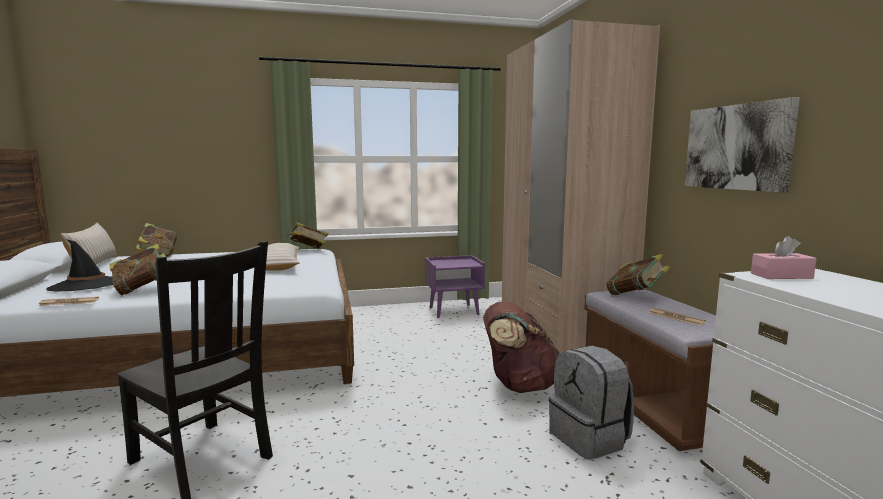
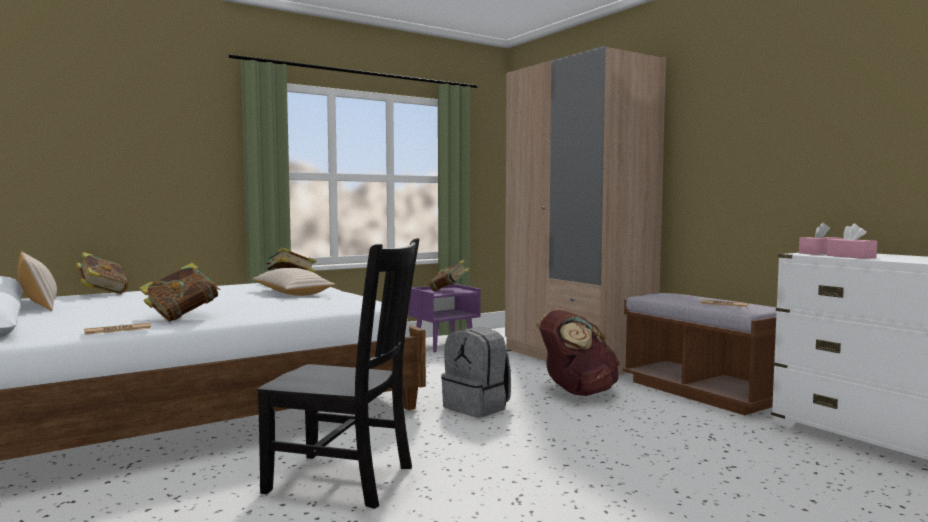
camera: 20 degrees left, 5 degrees down
black hat [46,239,113,292] -> none
grey backpack [549,346,634,460] -> grey backpack moved to [441,327,511,418]
book [606,254,670,295] -> book moved to [429,260,470,291]
picture [685,97,800,193] -> none
none -> pink tissue box [827,224,877,259]

